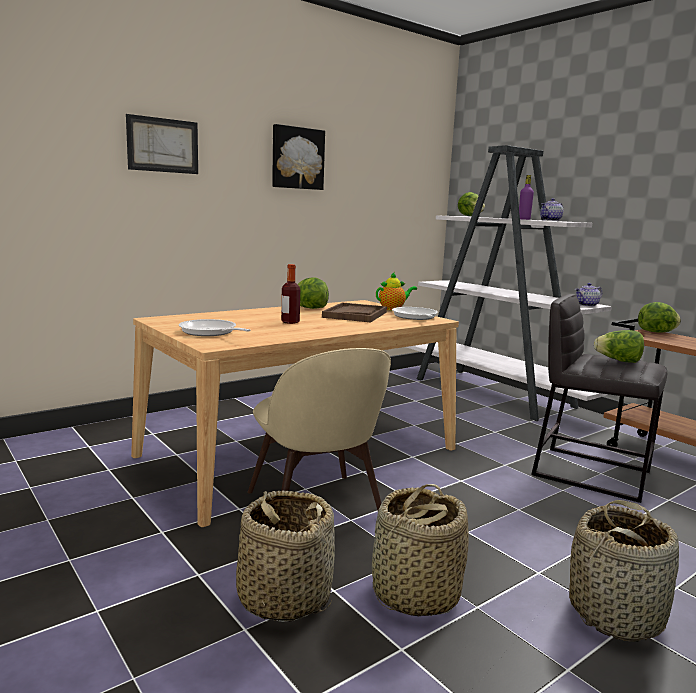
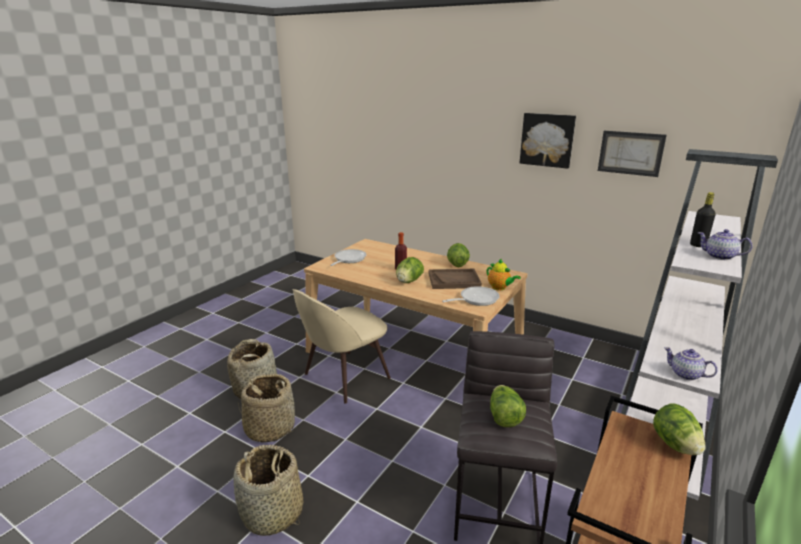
camera: 70 degrees right, 10 degrees up
picture [126,114,198,174] -> picture moved to [598,131,667,177]
lettuce [458,192,485,216] -> lettuce moved to [396,257,424,283]
purple bottle [519,175,534,220] -> black bottle [690,192,716,247]

